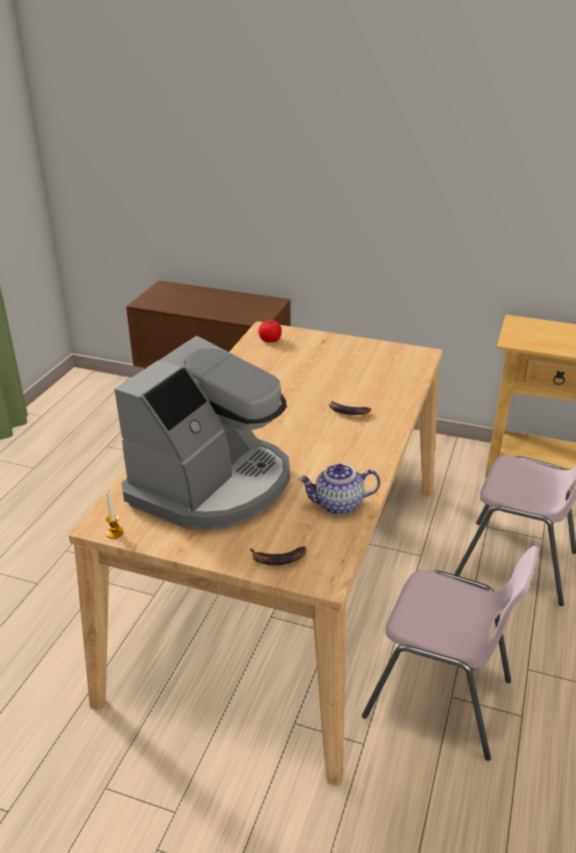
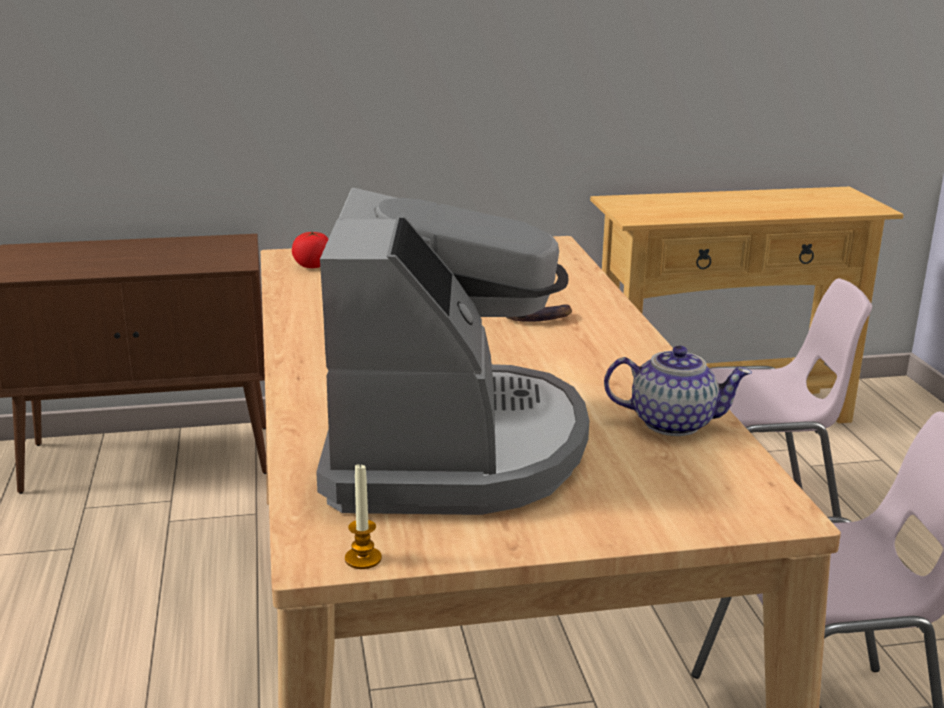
camera: 30 degrees left, 10 degrees down
banana [250,546,307,565] -> none
teapot [298,464,380,515] -> teapot turned 135 degrees counterclockwise [604,346,752,436]

